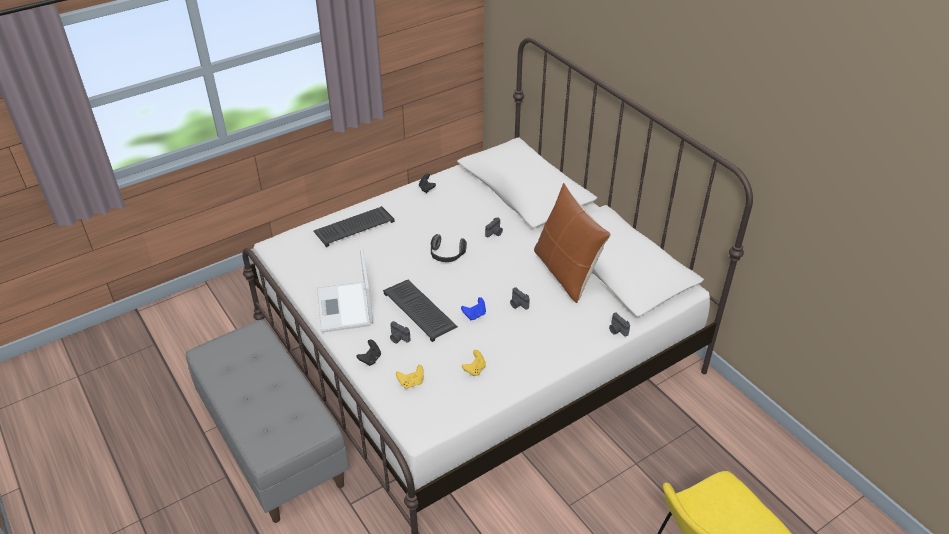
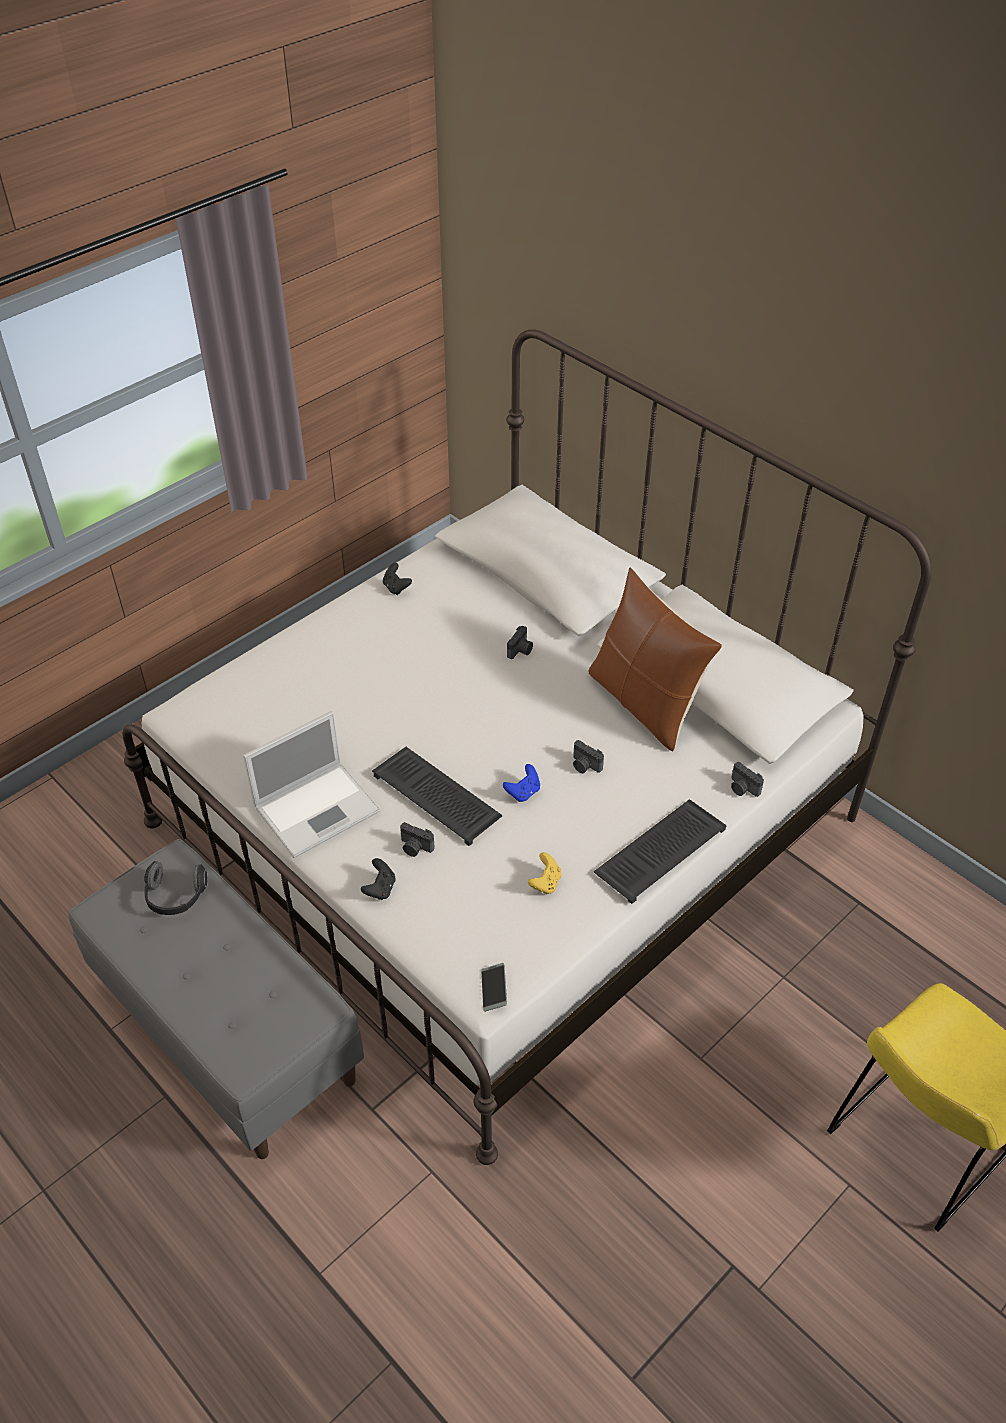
camera: 10 degrees left, 5 degrees up
keyboard [313,206,395,247] -> keyboard moved to [594,799,727,904]
laptop [317,246,373,333] -> laptop turned 105 degrees counterclockwise [243,711,380,858]
yellow game controller [396,365,423,388] -> none
headphones [431,234,467,262] -> headphones moved to [144,861,208,915]
none -> phone [481,963,507,1012]

